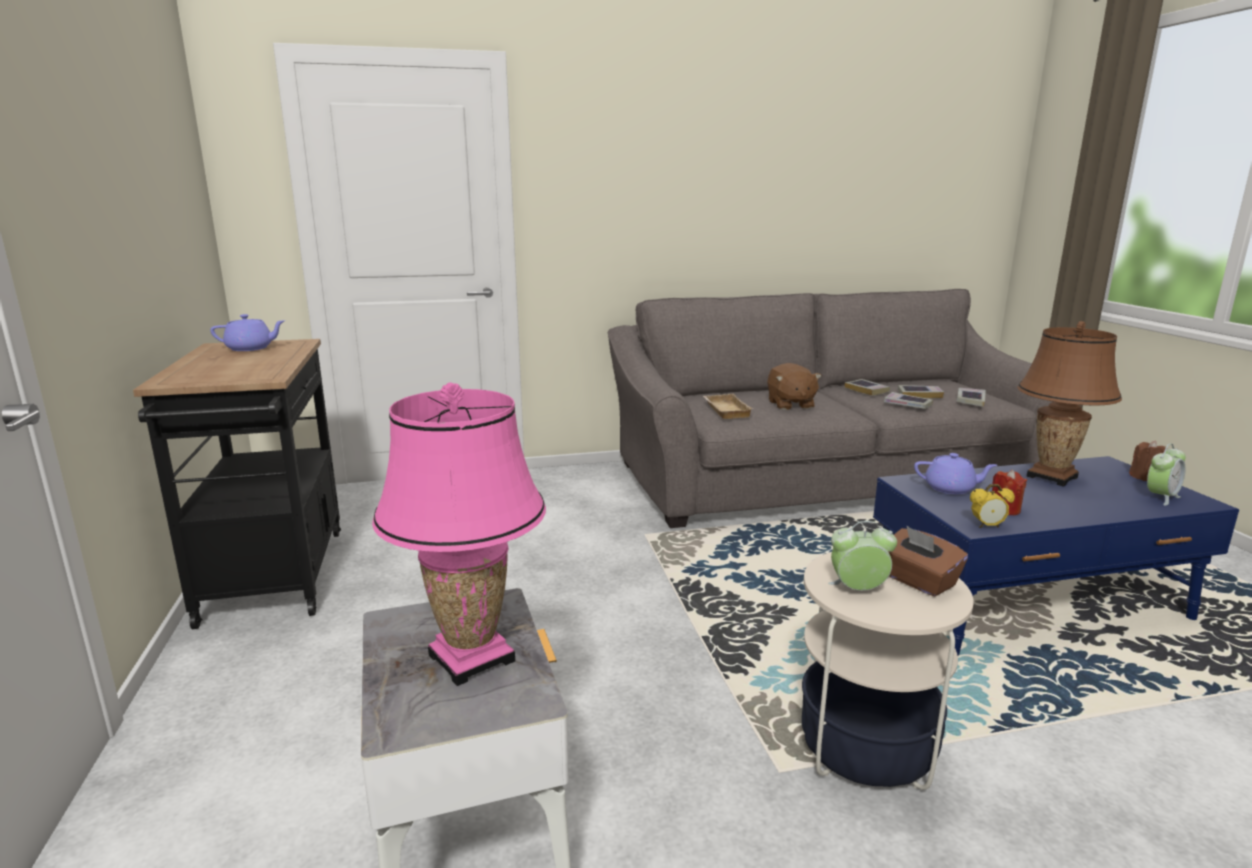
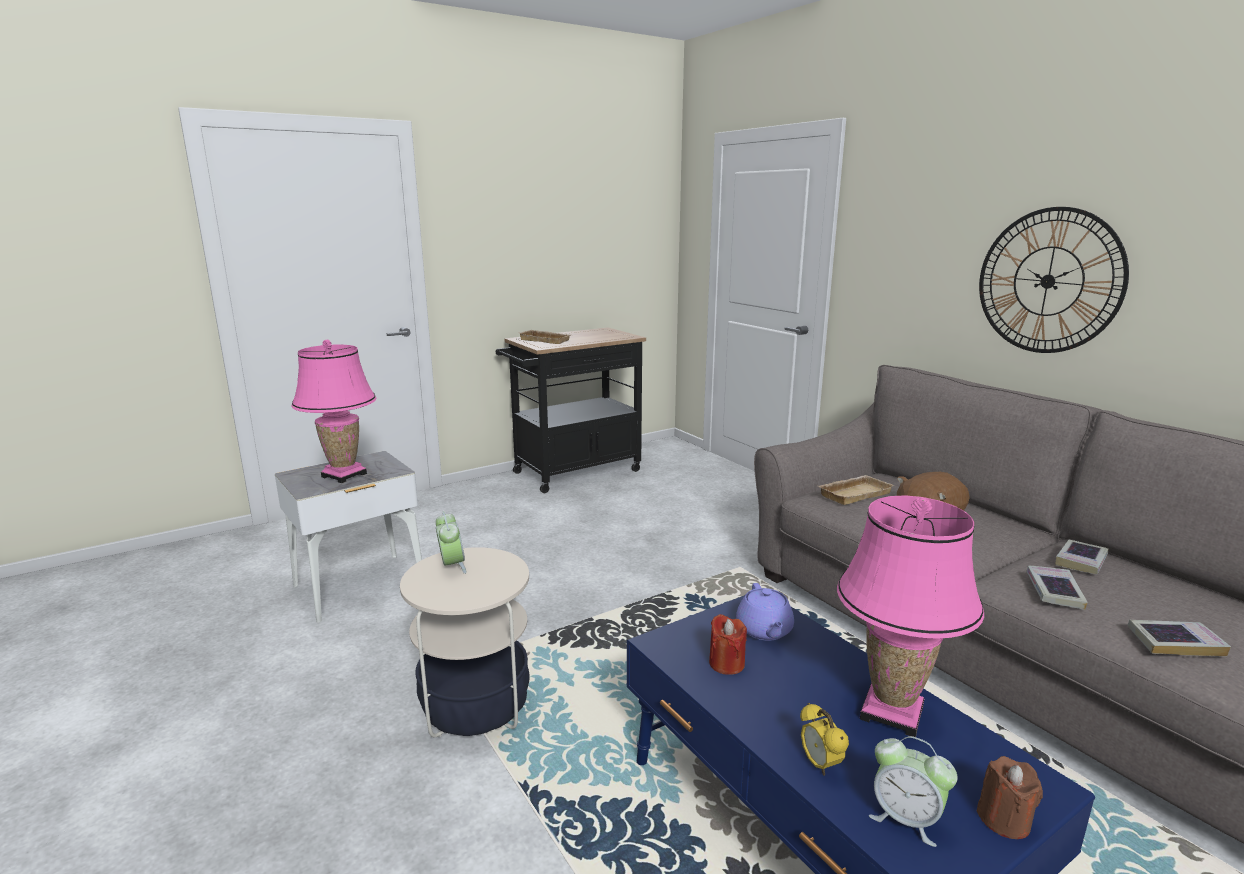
camera: 70 degrees right, 0 degrees up
purple teapot [210,314,285,351] -> none
brown tissue box [888,525,968,597] -> none
book [898,385,944,398] -> none
alarm clock [970,484,1015,528] -> alarm clock moved to [800,703,849,776]
brown table lamp [1018,321,1122,487] -> pink table lamp [837,495,984,737]
none -> beige tray [518,330,570,344]
none -> wall clock [979,207,1129,353]

